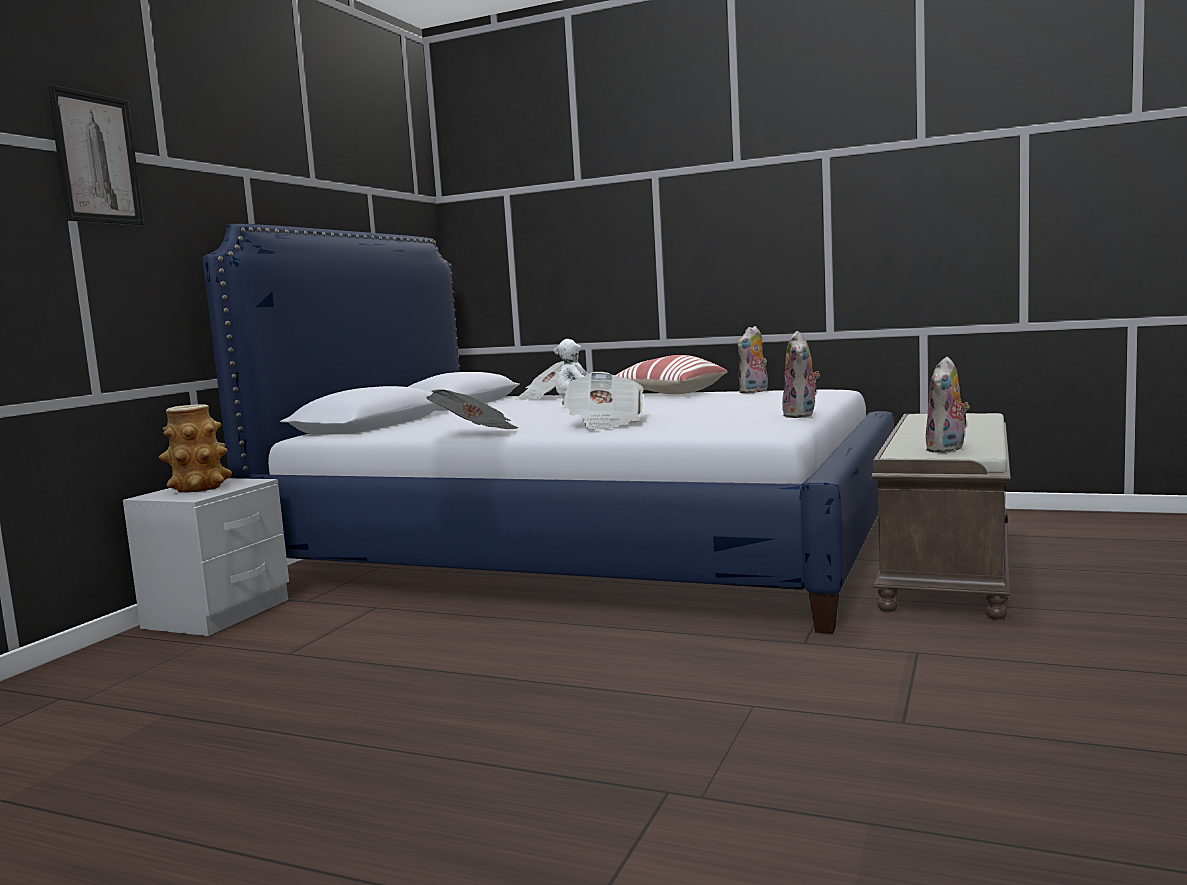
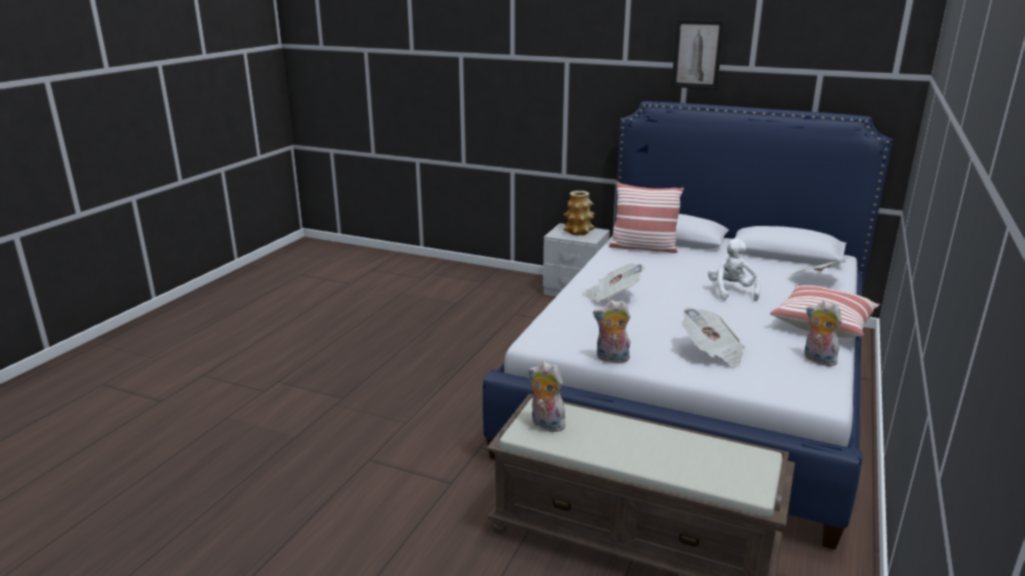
camera: 90 degrees right, 15 degrees up
picture [47,85,144,226] -> picture moved to [671,19,724,90]
newspaper [427,389,519,429] -> newspaper moved to [682,307,745,367]
none -> pillow [609,182,684,253]

